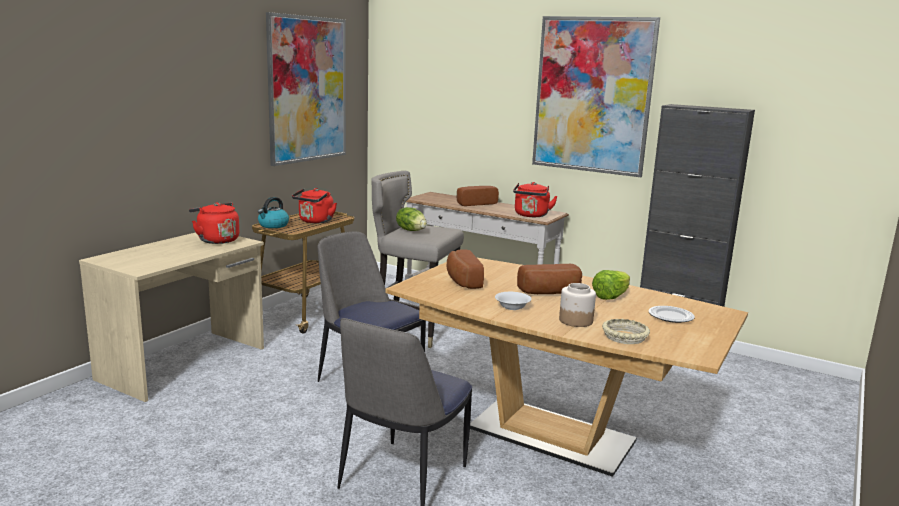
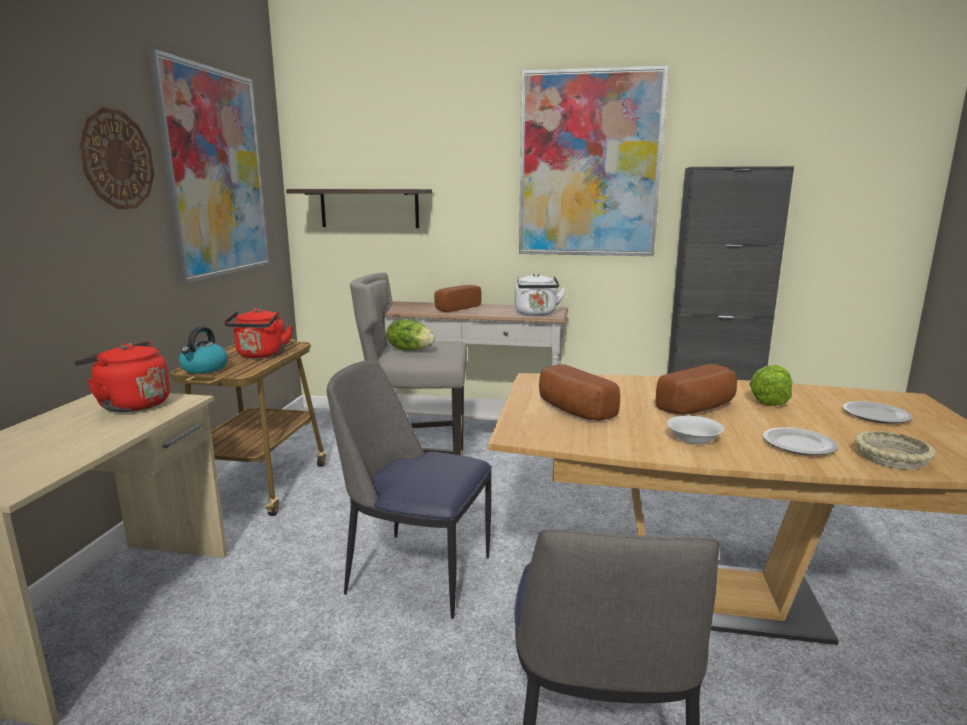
camera: 20 degrees left, 0 degrees up
red kettle [513,182,558,217] -> white kettle [515,273,566,316]
jar [559,283,596,327] -> plate [763,427,838,455]
none -> wall clock [79,107,154,209]
none -> shelf [286,189,432,228]

